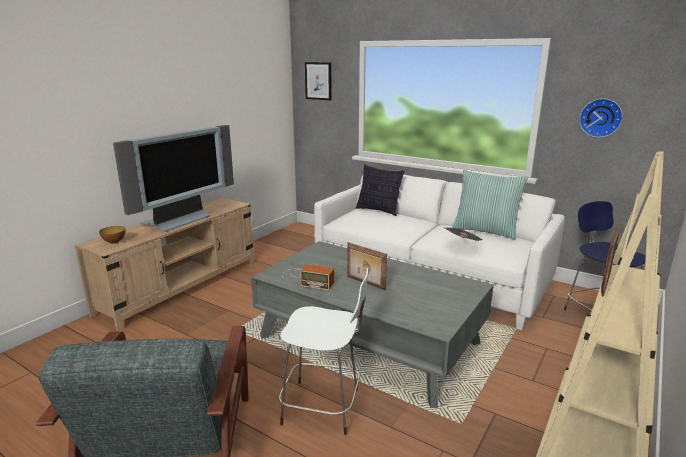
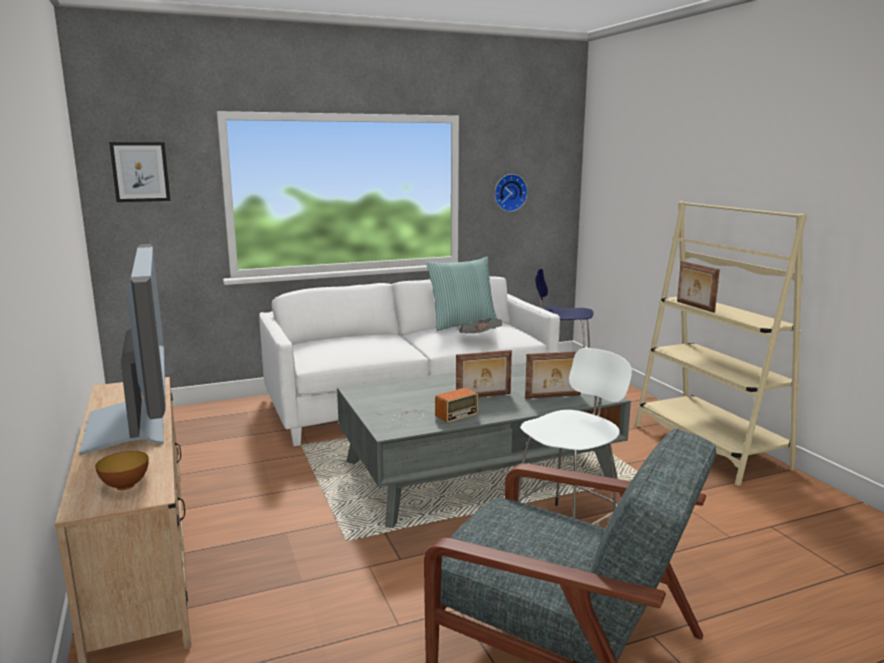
camera: 55 degrees left, 5 degrees down
pillow [356,164,405,216] -> none
none -> picture frame [525,351,581,399]

